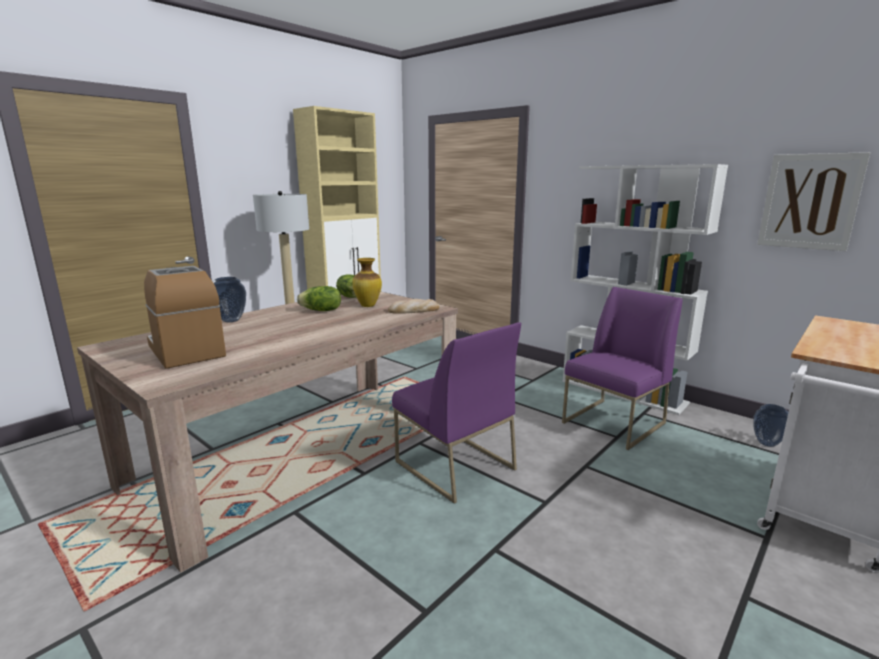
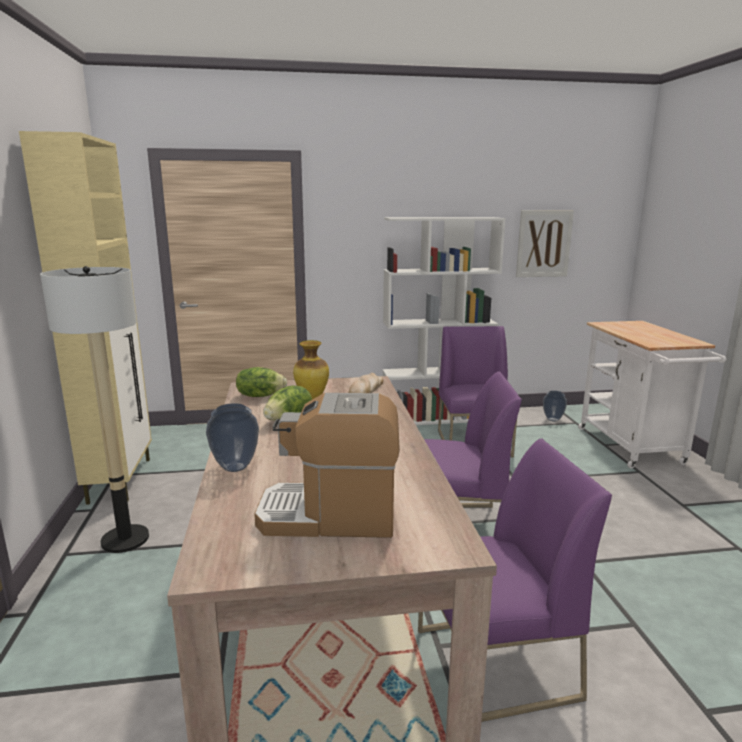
camera: 50 degrees left, 0 degrees up
none -> purple chair [418,439,612,722]

